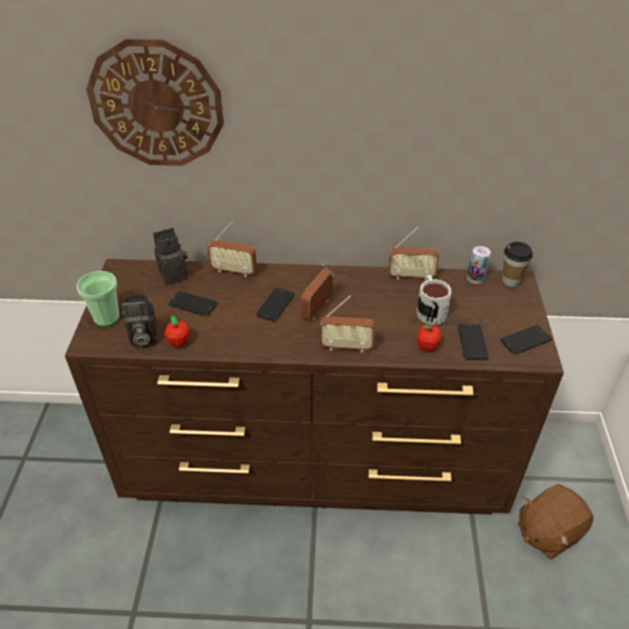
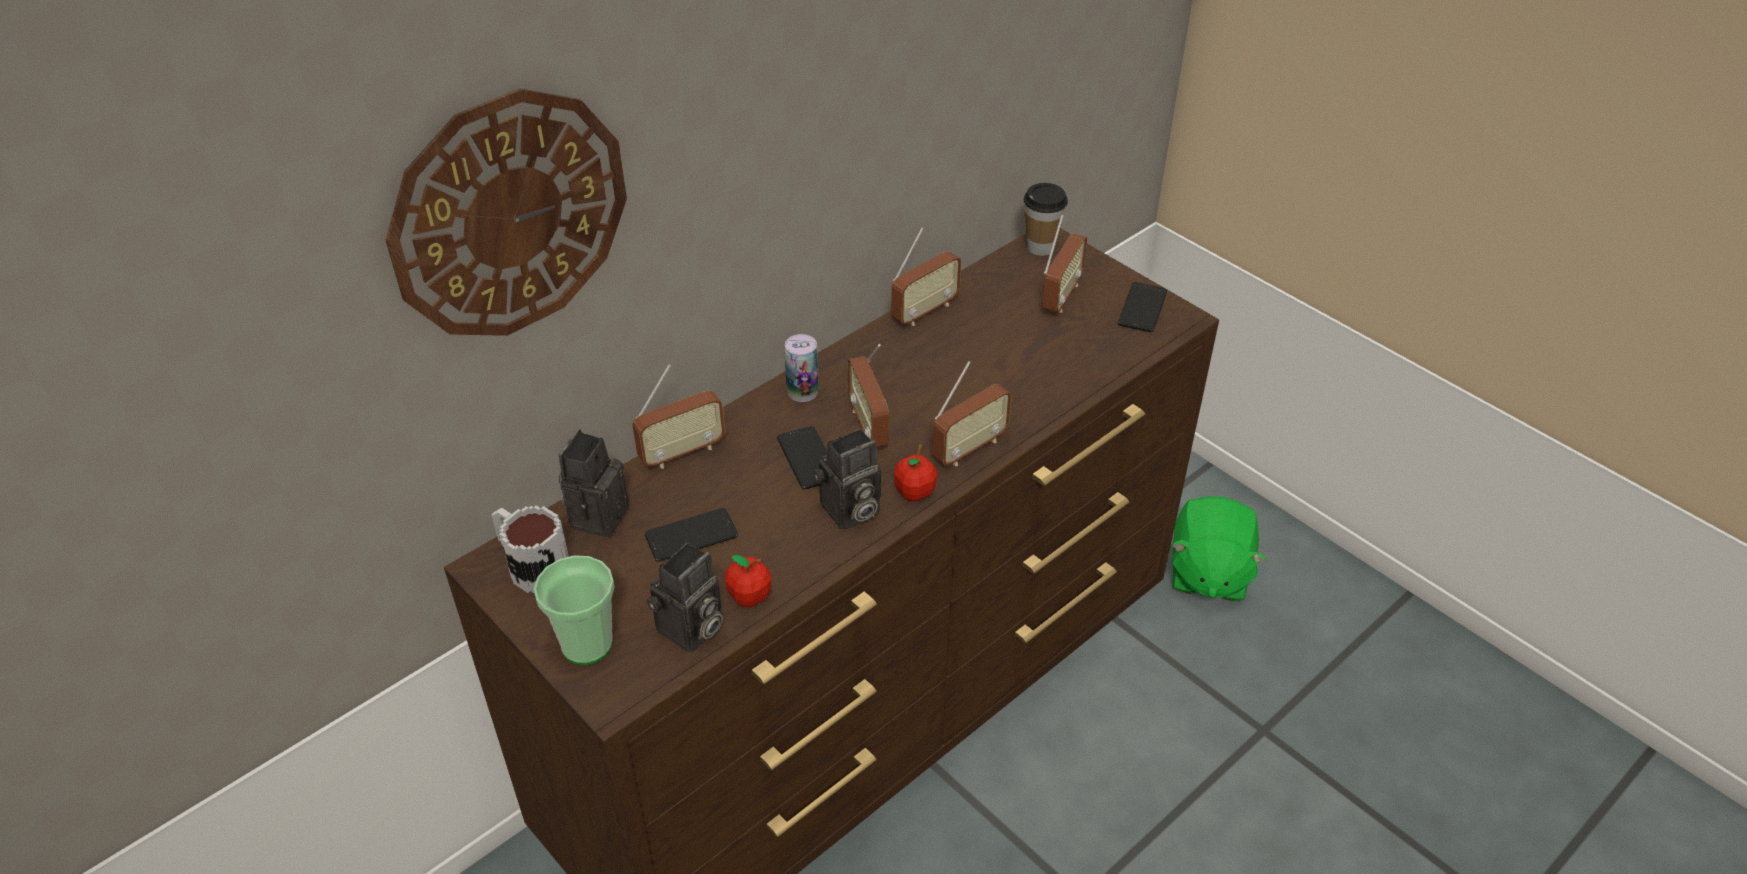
camera: 45 degrees left, 0 degrees up
mug [417,275,452,325] -> mug moved to [491,505,569,594]
apple [417,321,441,351] -> apple moved to [894,444,937,502]
phone [458,324,489,360] -> none
can [467,246,491,284] -> can moved to [784,334,819,402]
brown plush toy [518,484,593,559] -> green plush toy [1171,496,1266,602]
none -> camera [813,429,881,530]
none -> radio [1043,214,1087,313]

